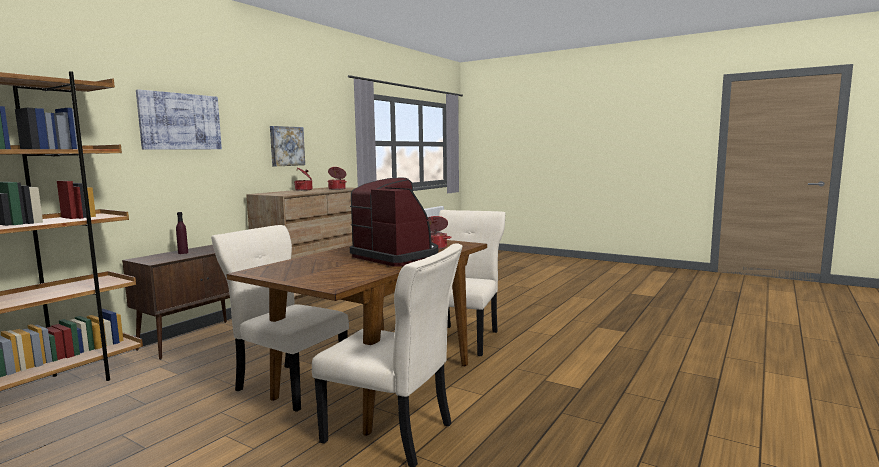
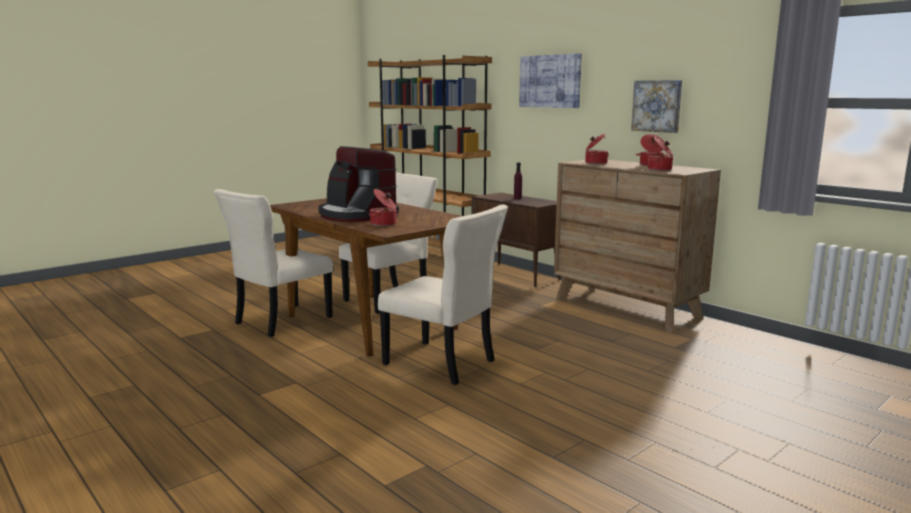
camera: 105 degrees right, 5 degrees up
coffee machine [350,178,438,267] -> coffee machine turned 75 degrees clockwise [318,146,399,222]
none -> cooking pot [585,134,609,164]

